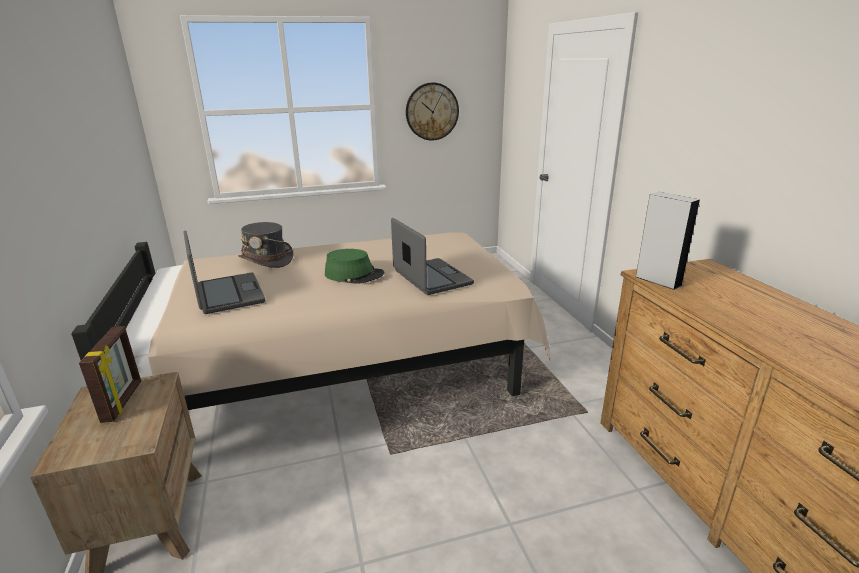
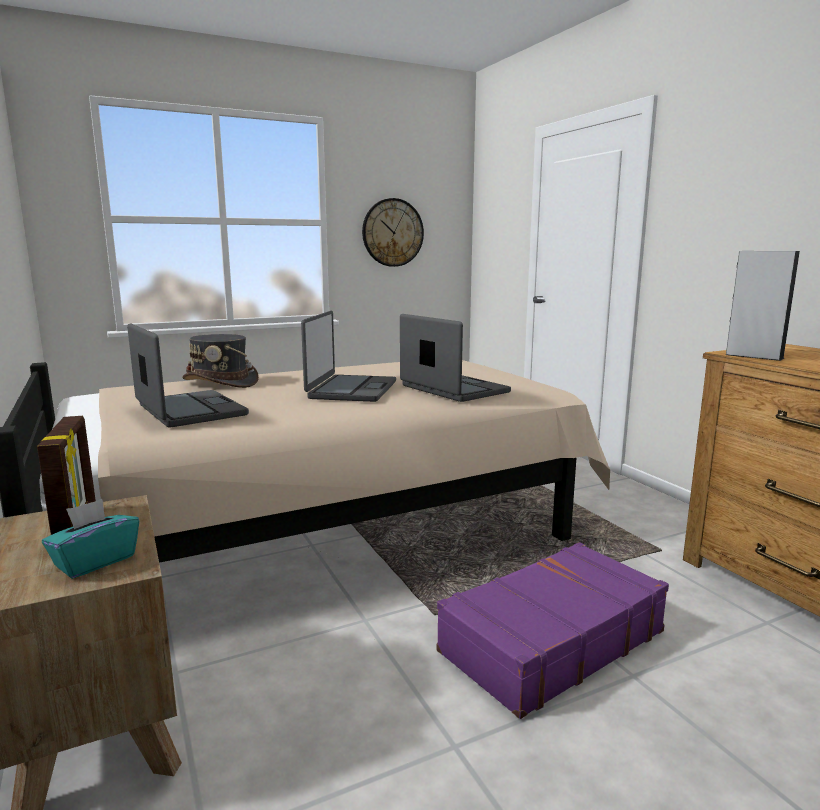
camera: 10 degrees left, 10 degrees down
green hat [325,249,385,284] -> laptop [301,310,396,402]
none -> turquoise tissue box [42,499,139,579]
none -> purple suitcase [437,542,669,719]

